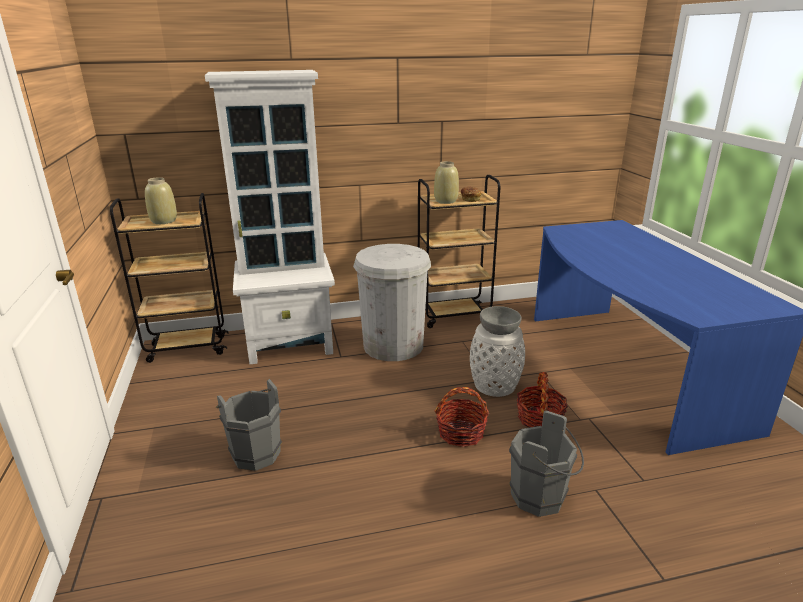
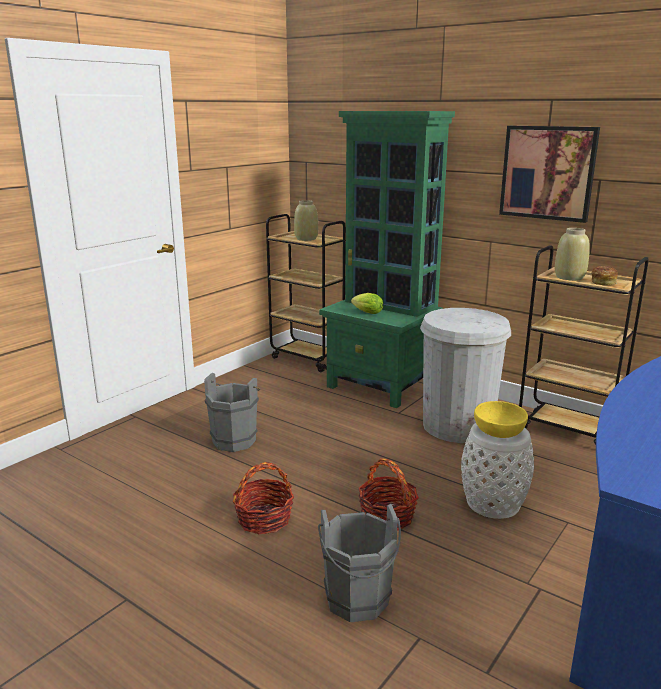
camera: 50 degrees right, 5 degrees down
white cabinet [205,70,335,364] -> green cabinet [319,111,455,408]
grey bowl [480,306,521,335] -> yellow bowl [474,401,528,438]
basket [517,372,568,428] -> basket moved to [233,462,294,535]
none -> lettuce [351,293,383,314]
none -> picture [499,126,600,223]

